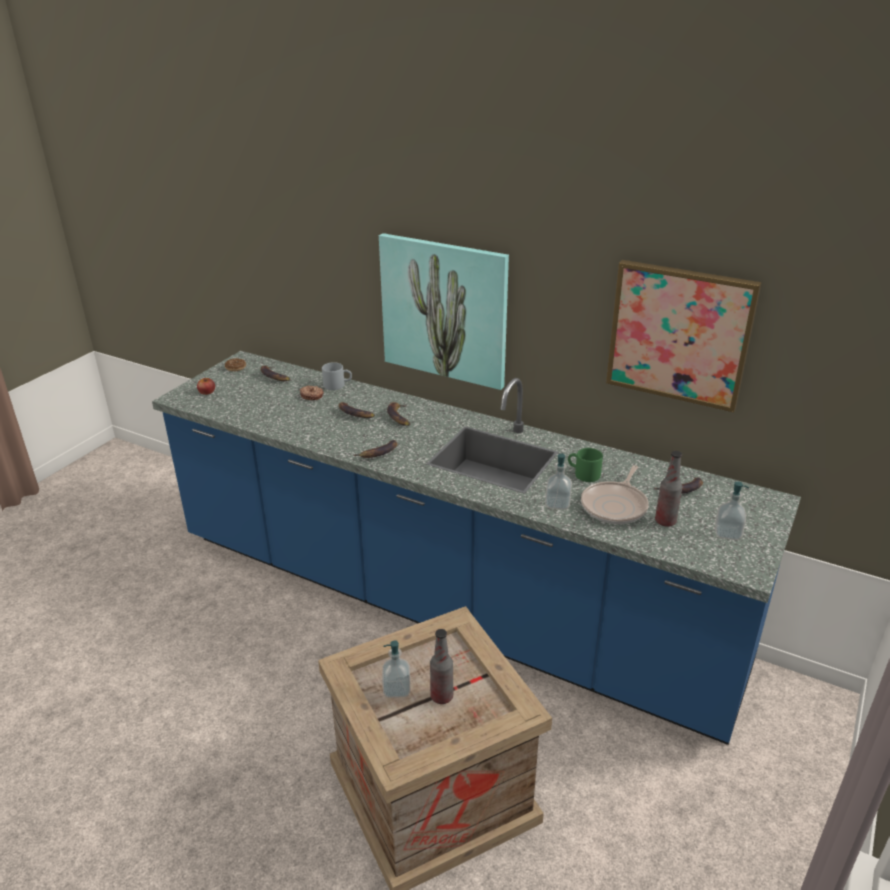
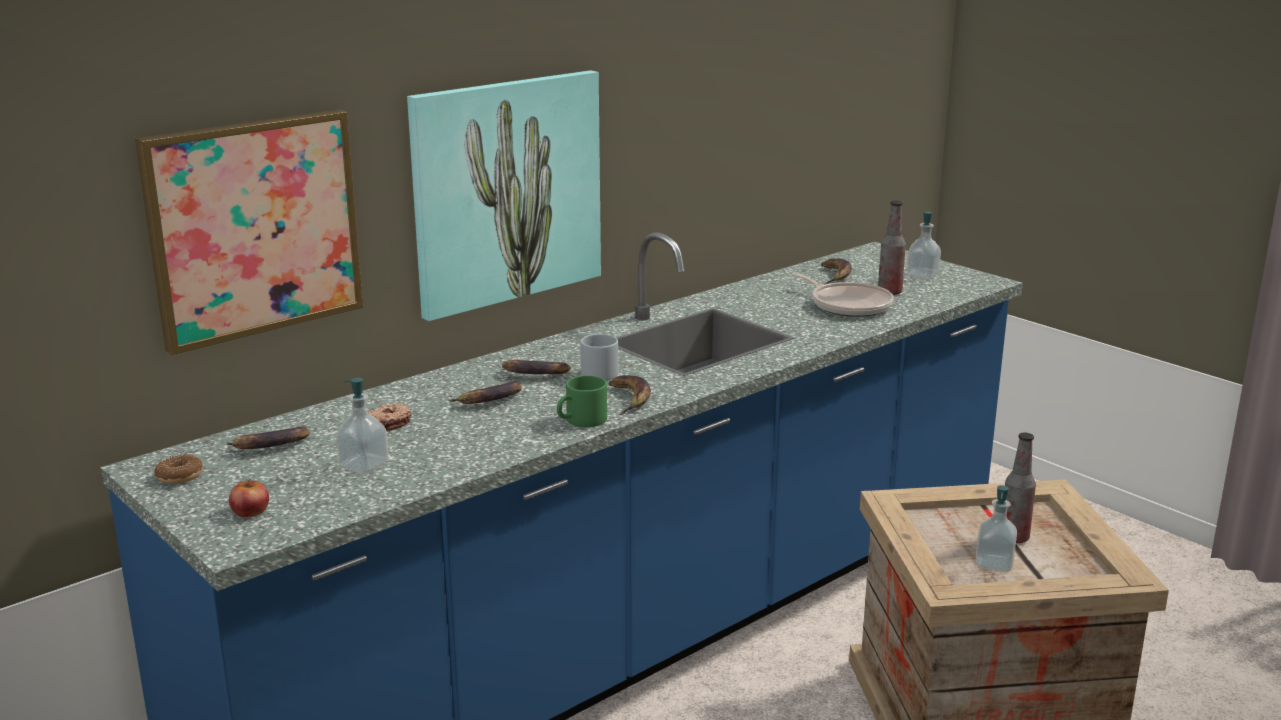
camera: 70 degrees left, 10 degrees down
grey mug [322,362,352,390] -> grey mug moved to [580,334,618,381]
soap dispenser [545,453,572,510] -> soap dispenser moved to [336,378,389,474]
green mug [568,448,603,482] -> green mug moved to [557,375,607,427]
picture [606,260,762,413] -> picture moved to [135,109,363,355]

